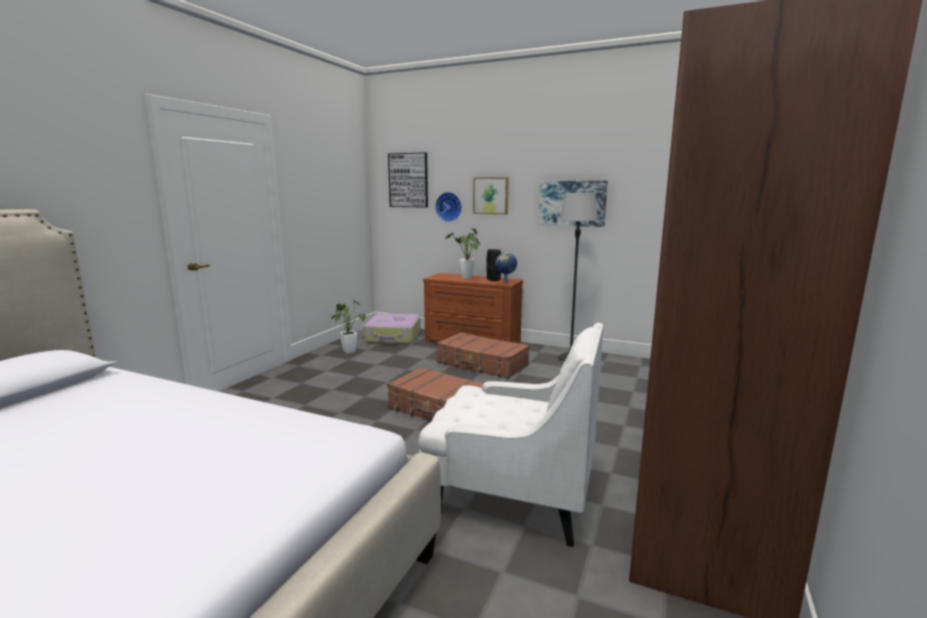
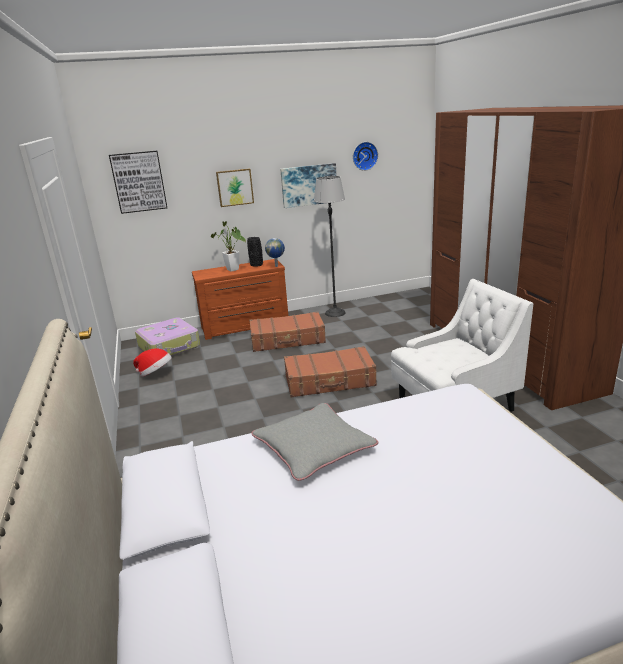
camera: 40 degrees left, 10 degrees up
potted plant [331,300,366,354] -> hat [133,348,172,377]
wall clock [435,192,462,222] -> wall clock moved to [353,142,378,171]
none -> grey pillow [251,403,378,481]

